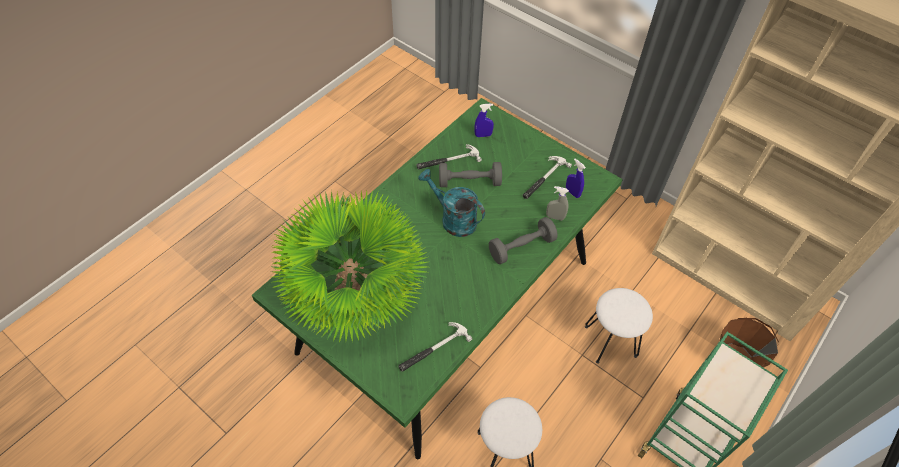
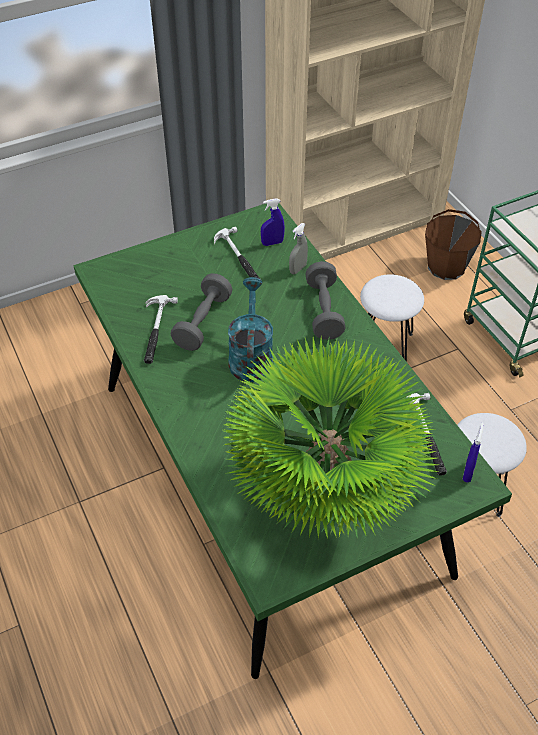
camera: 65 degrees left, 5 degrees down
turquoise watering can [418,169,485,237] -> turquoise watering can turned 120 degrees clockwise [228,277,273,382]
blue spray bottle [474,104,494,137] -> blue spray bottle moved to [463,423,484,482]

